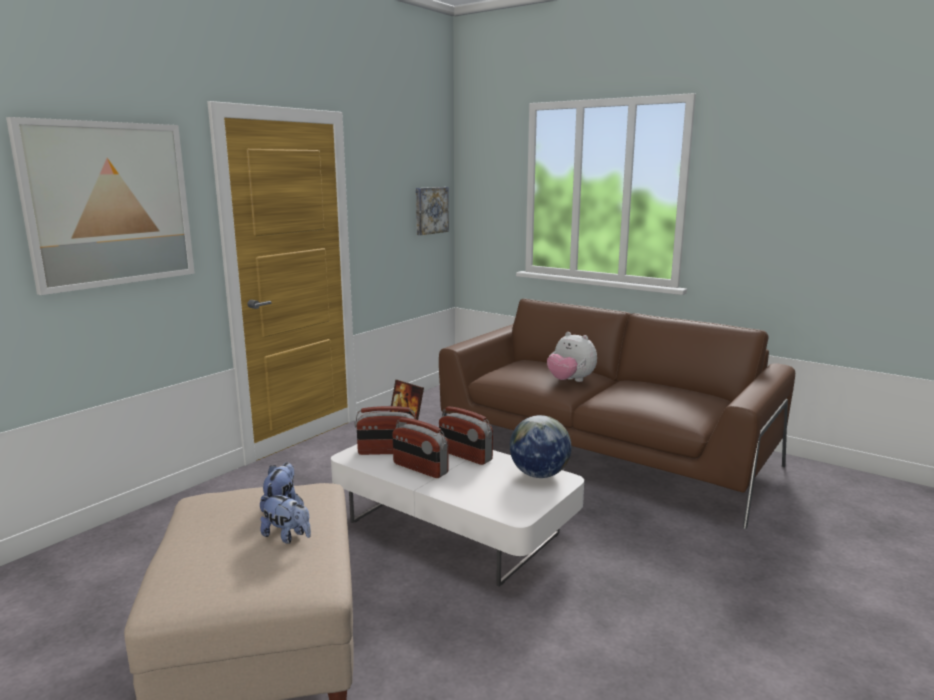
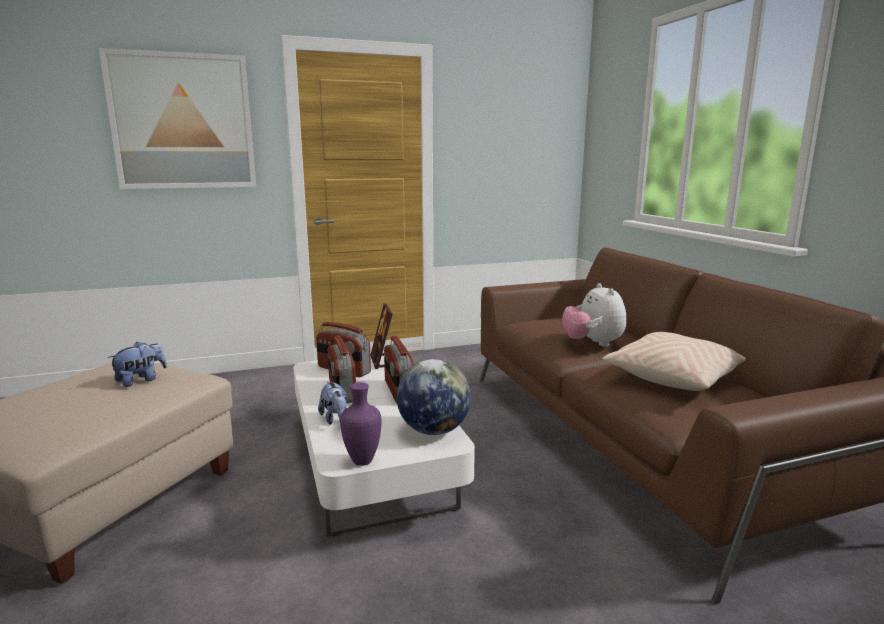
camera: 35 degrees right, 0 degrees up
plush toy [260,494,311,544] -> plush toy moved to [318,381,347,425]
picture [416,187,449,235] -> none
none -> purple vase [340,382,382,466]
none -> beige pillow [602,332,746,391]

